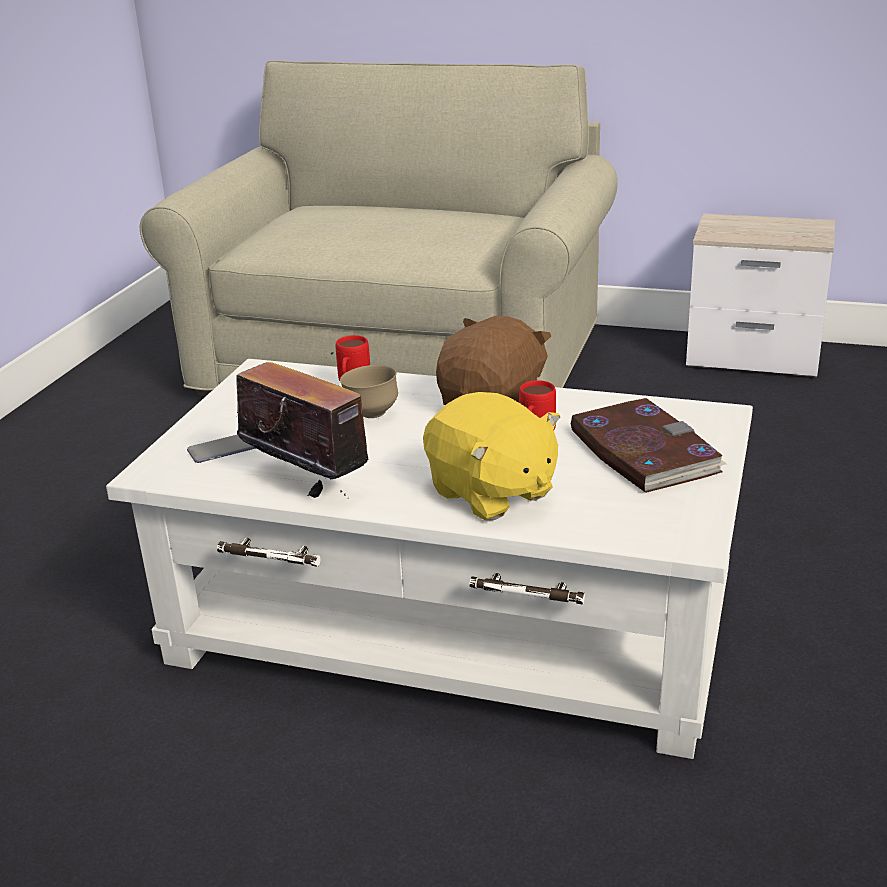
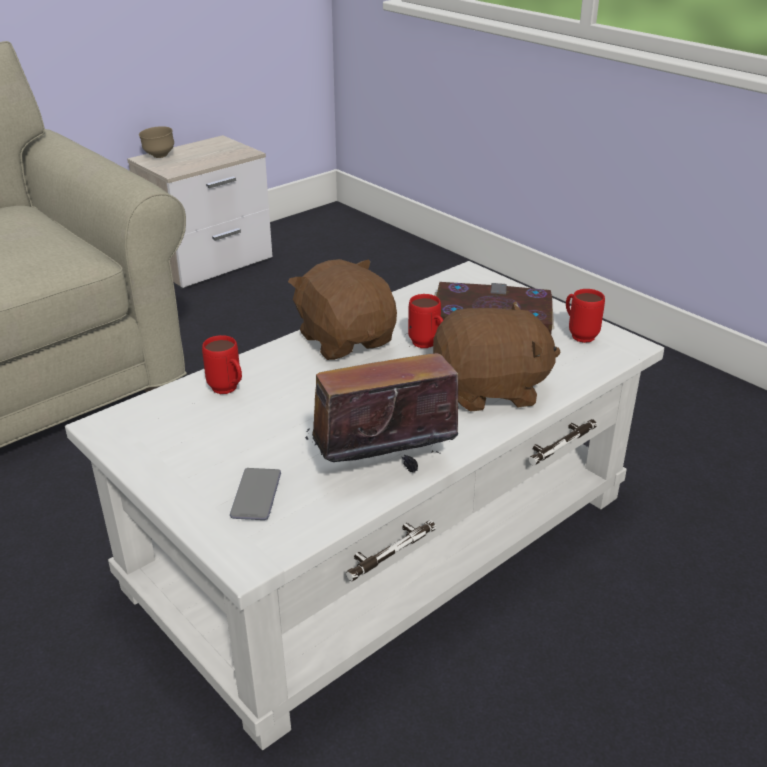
camera: 60 degrees left, 5 degrees up
brown bowl [340,365,398,418] -> brown bowl moved to [139,126,174,158]
yellow plush toy [423,392,561,520] -> brown plush toy [433,301,561,412]
none -> red mug [566,289,605,343]

